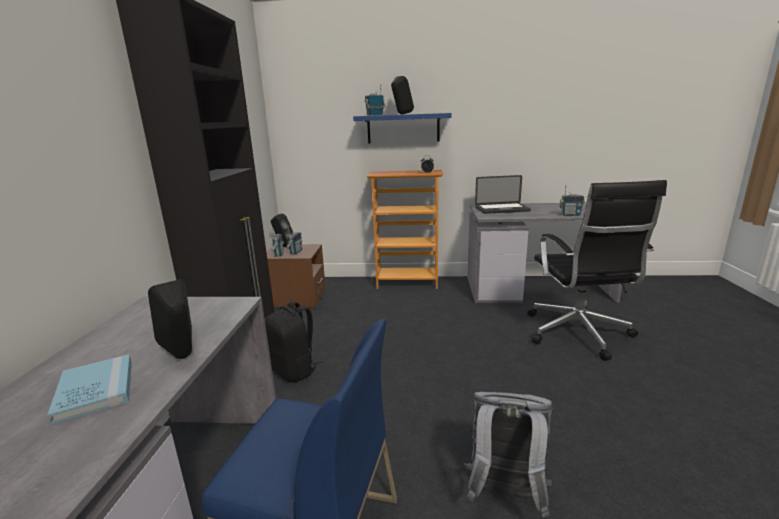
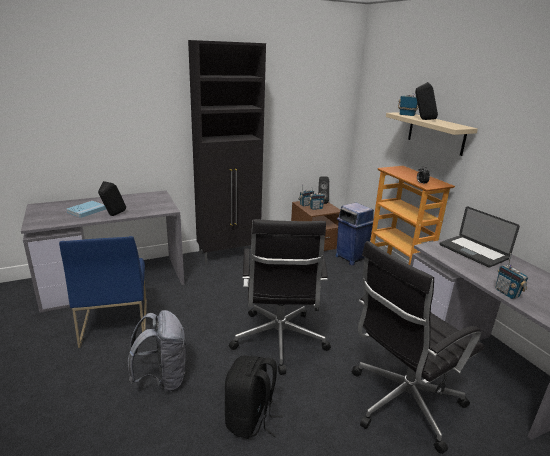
camera: 60 degrees right, 5 degrees up
black backpack [265,301,323,382] -> black backpack moved to [225,356,282,439]
blue shelf [353,113,452,144] -> beige shelf [386,112,478,156]
none -> black office chair [229,219,331,375]
none -> blue trash can [335,203,374,265]

